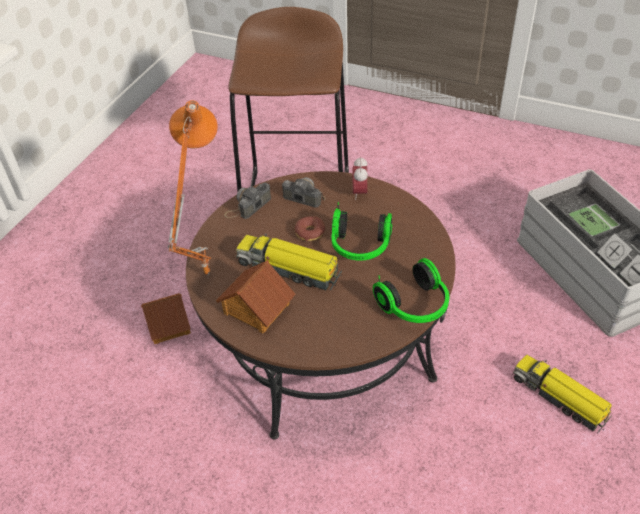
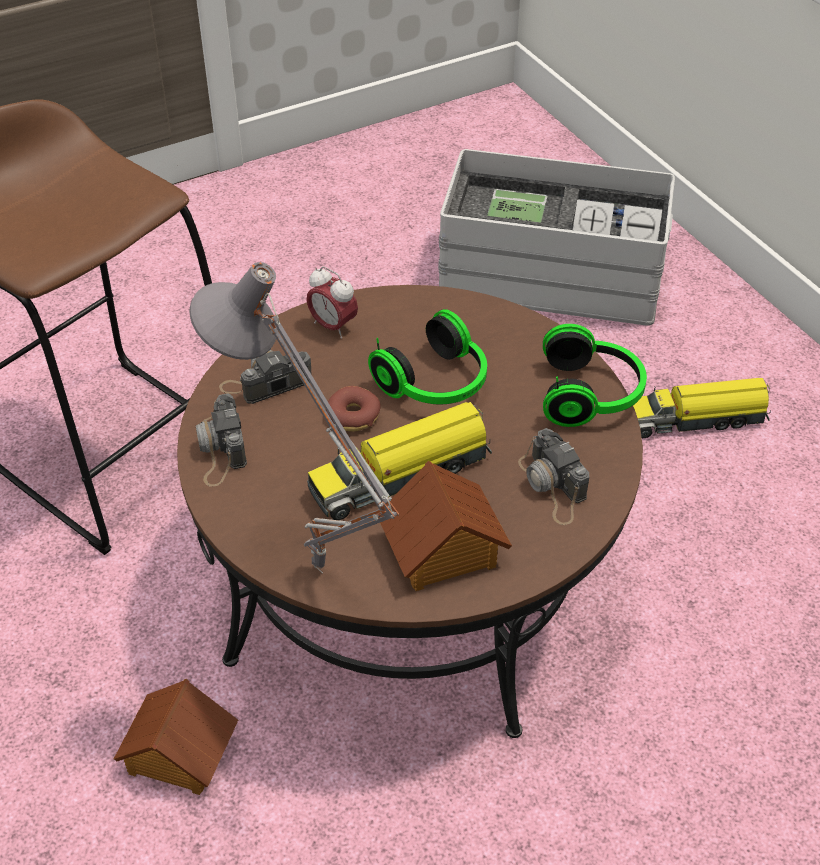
camera: 55 degrees left, 0 degrees up
orange table lamp [168,100,218,278] -> grey table lamp [190,262,399,574]
none -> camera [518,428,589,525]

